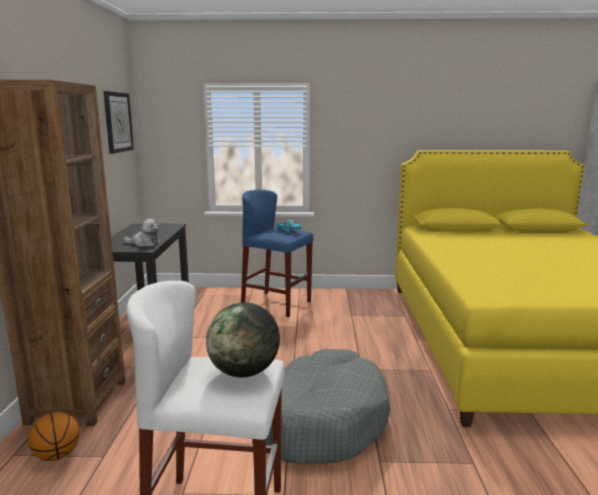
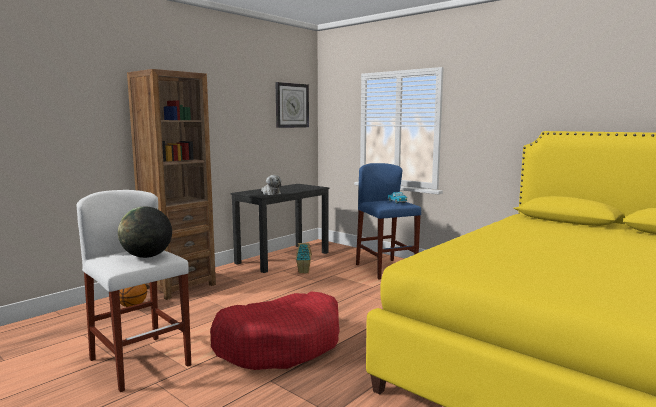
camera: 40 degrees right, 5 degrees down
grey dog bed [266,349,390,464] -> red dog bed [210,292,340,370]
none -> toy house [296,243,312,273]

